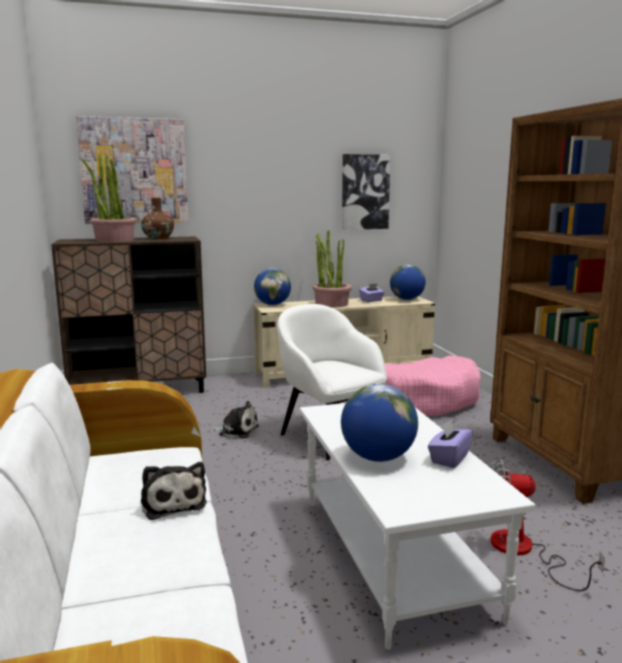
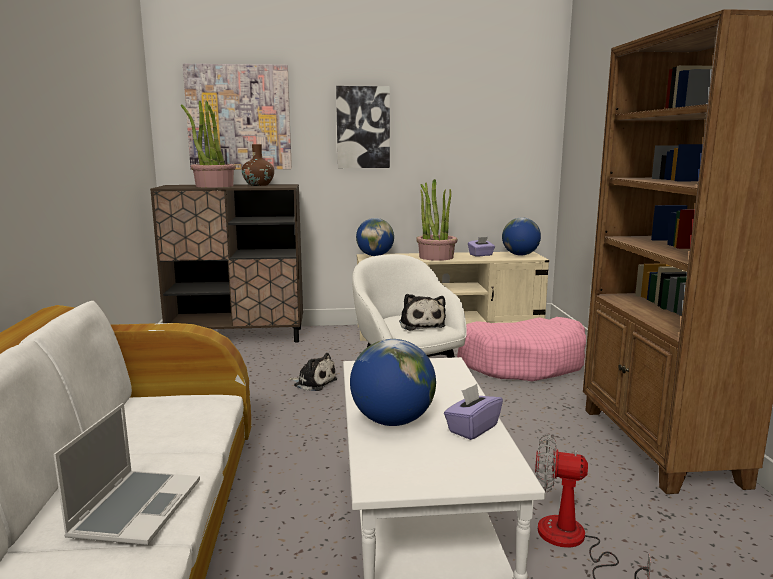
camera: 10 degrees right, 0 degrees up
plush toy [141,462,207,520] -> plush toy moved to [399,294,446,331]
picture [342,154,391,230] -> picture moved to [336,86,390,168]
none -> laptop [54,403,200,545]

